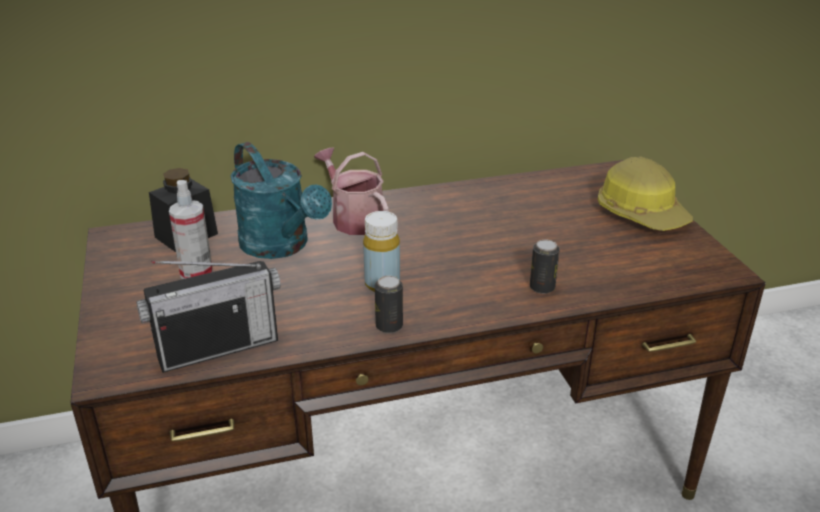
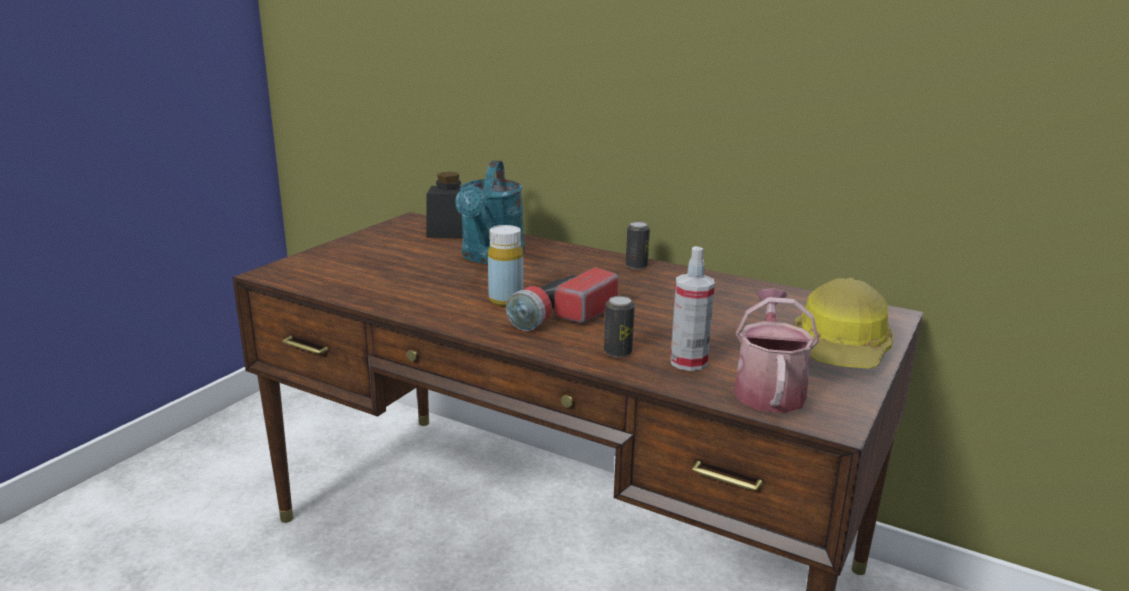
camera: 45 degrees right, 10 degrees down
radio [136,261,281,373] -> none
spray bottle [169,180,213,279] -> spray bottle moved to [670,246,715,371]
watering can [314,147,389,235] -> watering can moved to [734,288,819,413]
can [375,275,403,333] -> can moved to [626,221,650,269]
none -> flashlight [506,267,618,331]

